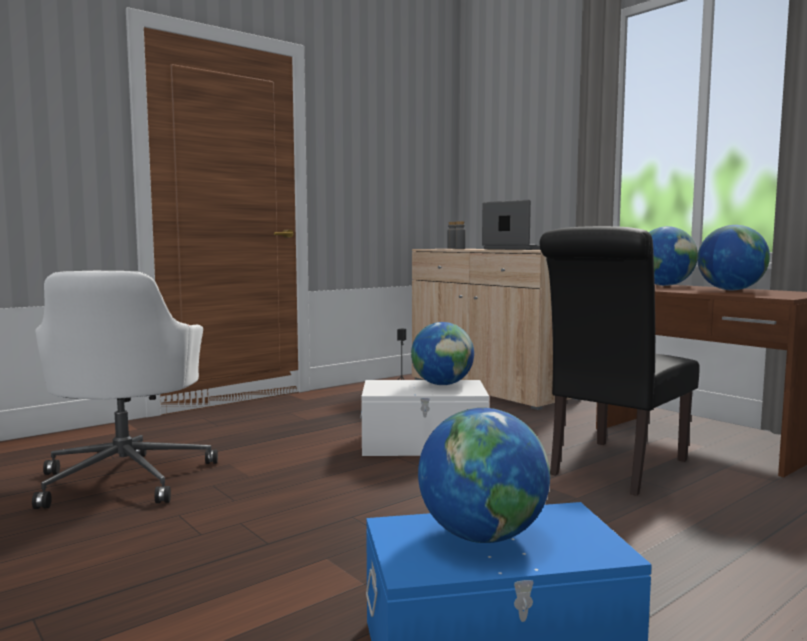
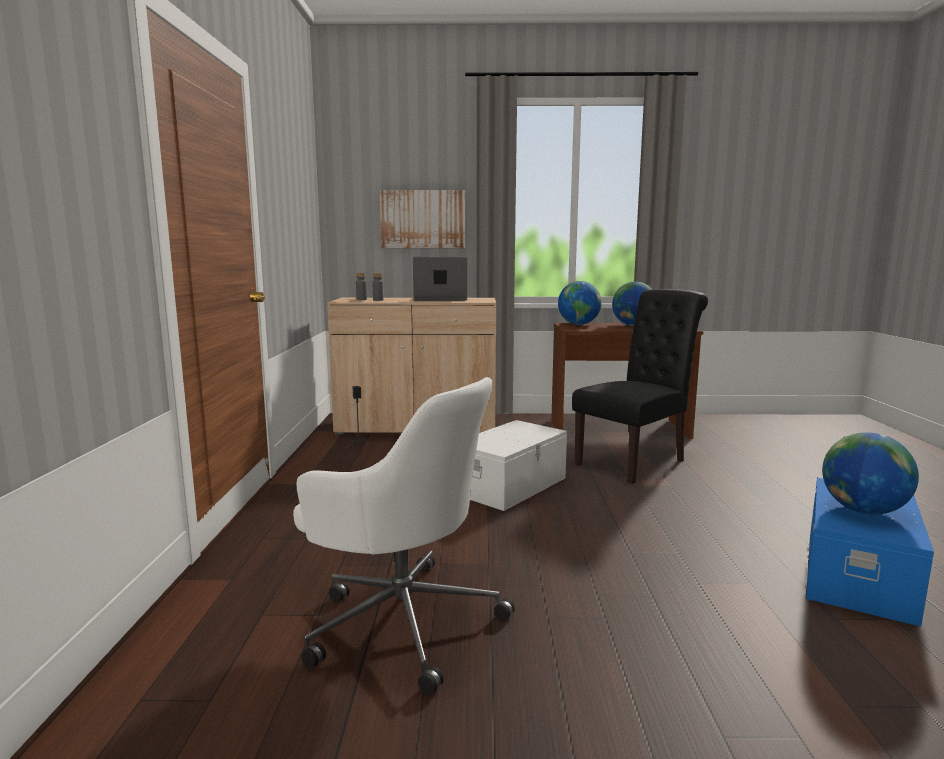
camera: 50 degrees left, 5 degrees up
globe [411,322,474,385] -> none
black chair [539,226,700,496] -> black chair turned 120 degrees counterclockwise [572,289,708,484]
none -> picture [380,190,465,248]

